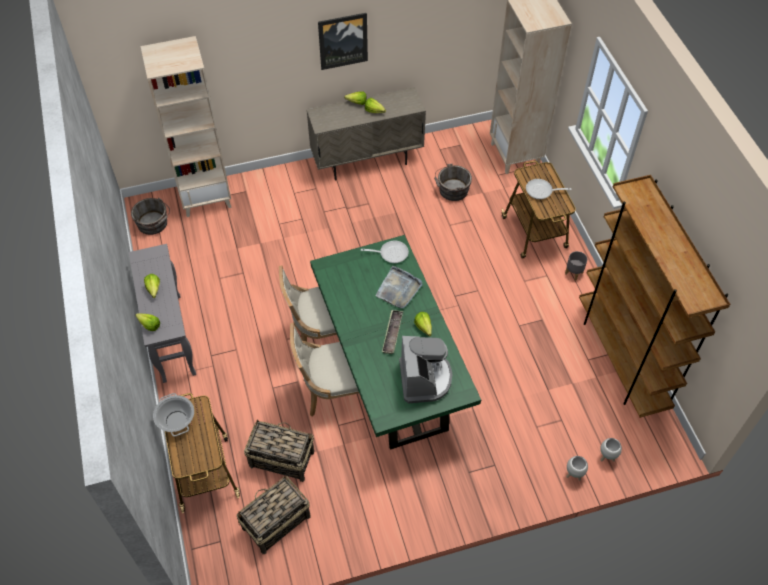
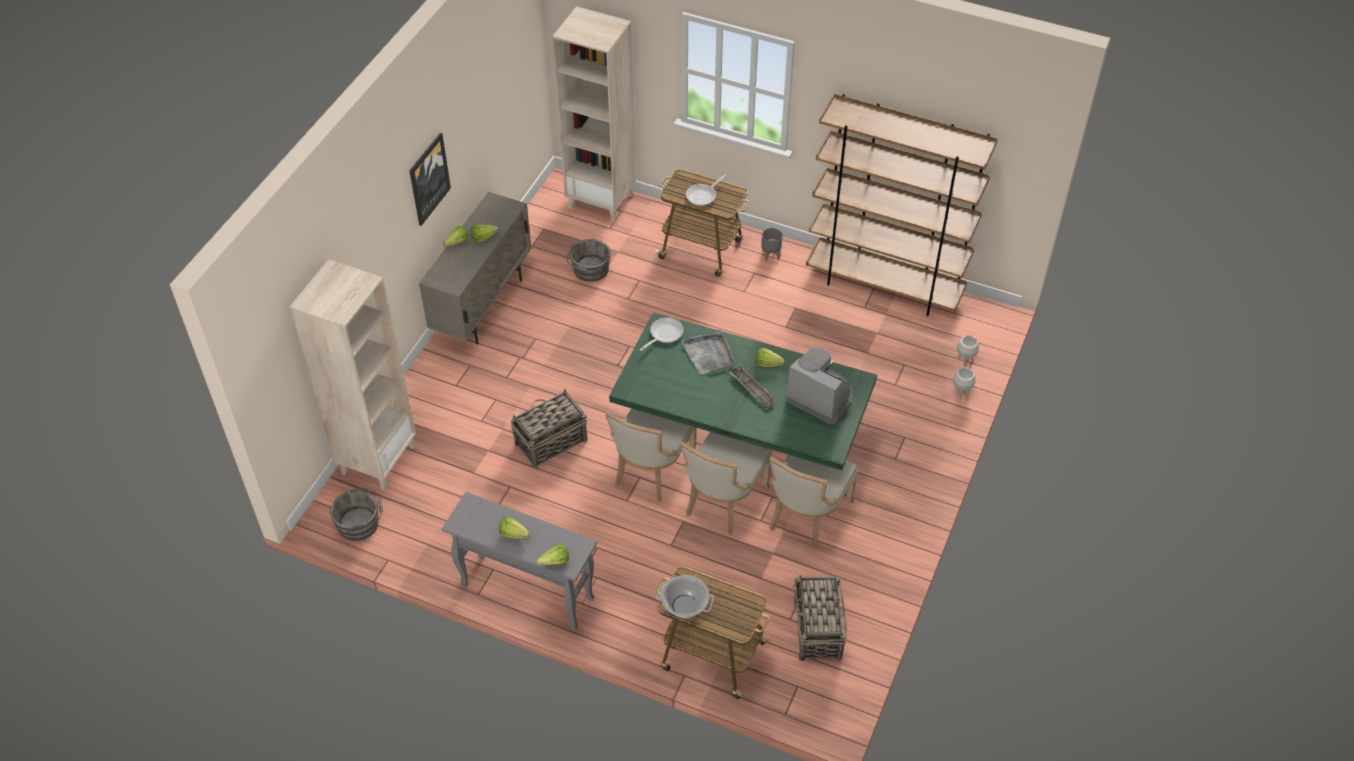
camera: 50 degrees left, 5 degrees down
basket [244,419,314,482] -> basket moved to [511,389,588,468]
none -> beige chair [769,455,858,550]

